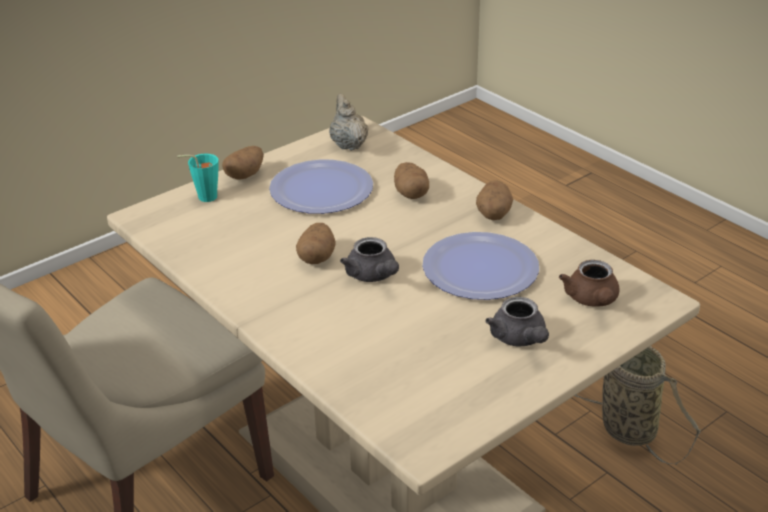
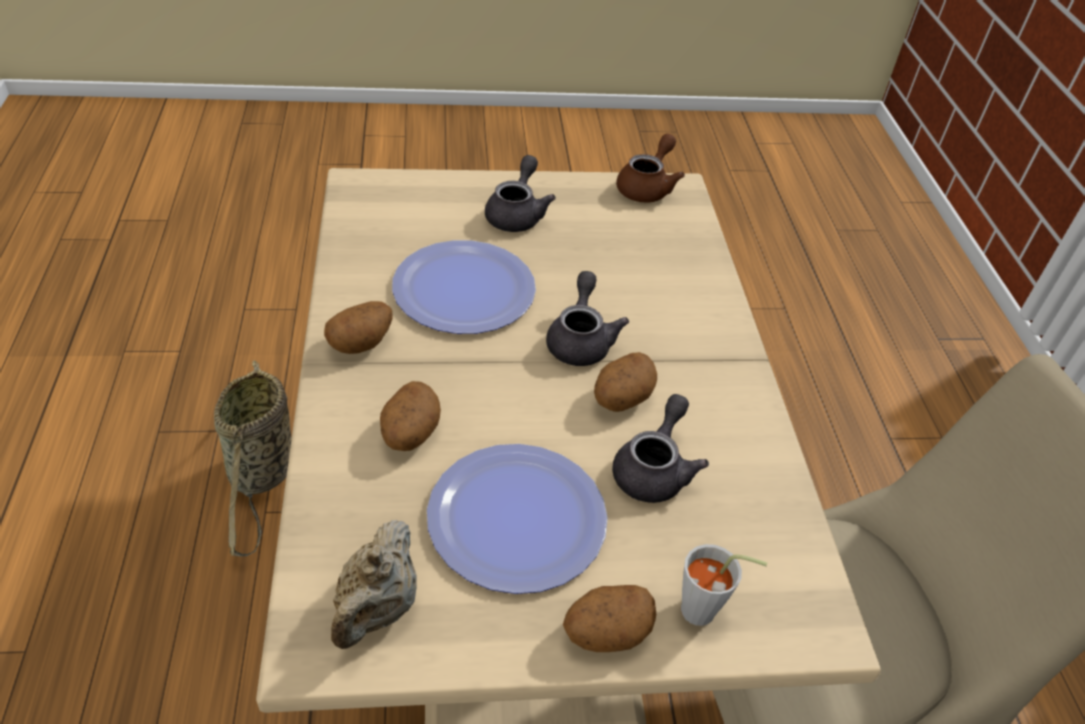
camera: 150 degrees left, 10 degrees up
turquoise cup [177,154,218,202] -> grey cup [681,544,767,626]
brown teapot [559,260,620,307] -> brown teapot moved to [616,134,685,203]
none -> grey teapot [612,394,709,503]

